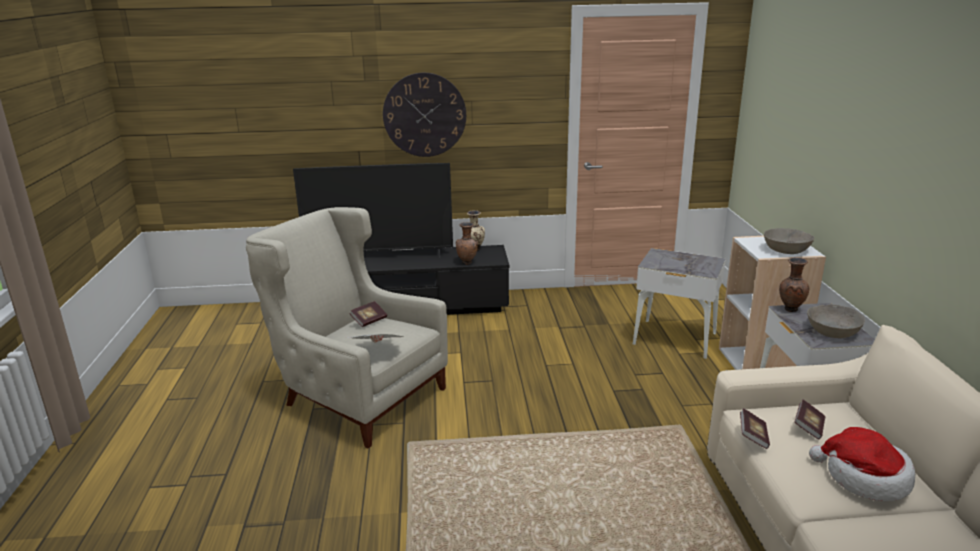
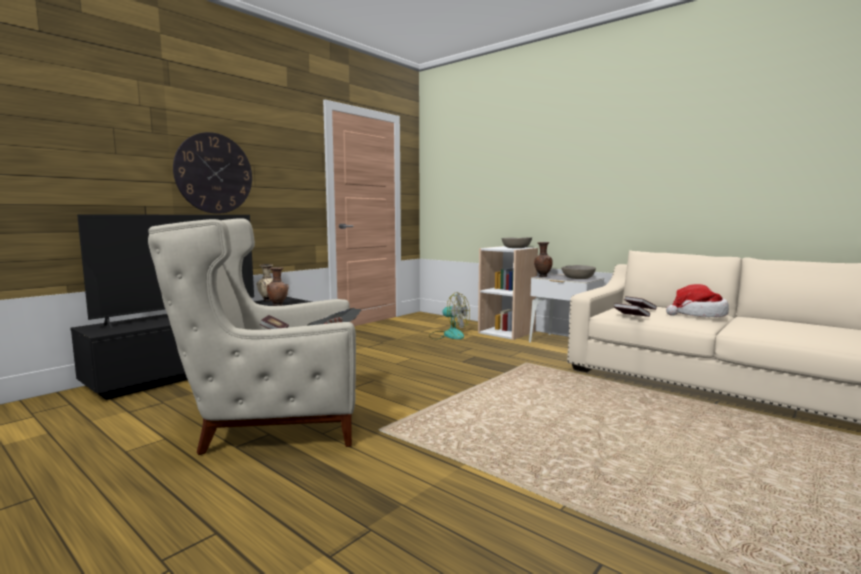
camera: 45 degrees left, 15 degrees down
side table [633,248,725,359] -> fan [429,292,470,339]

